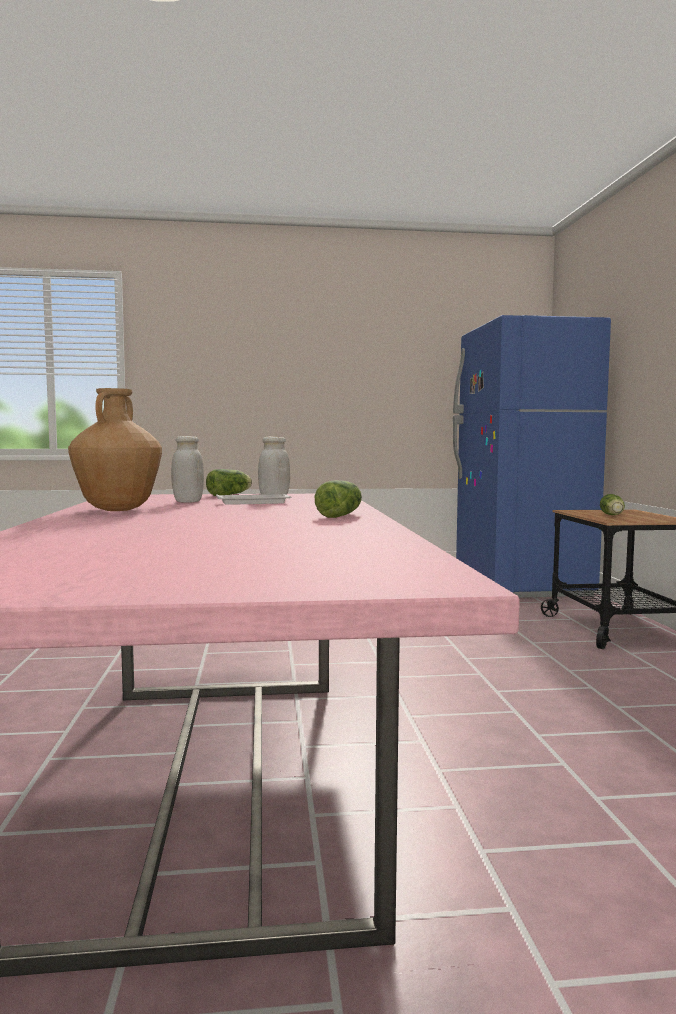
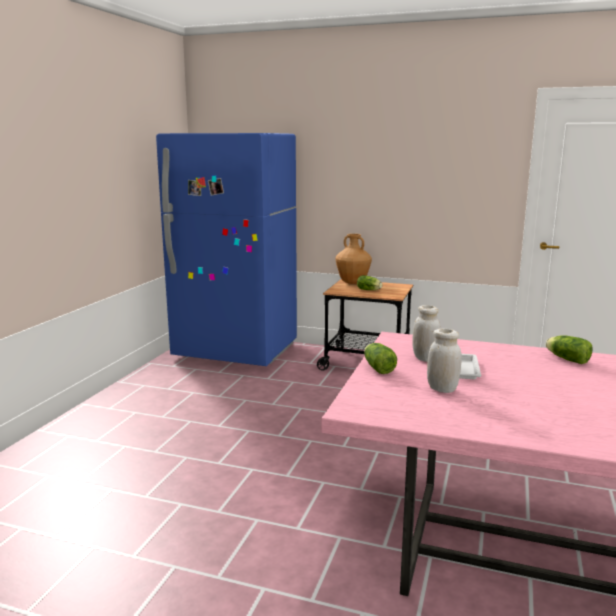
camera: 65 degrees left, 10 degrees up
brown vase [68,388,162,511] -> brown vase moved to [335,234,372,284]

